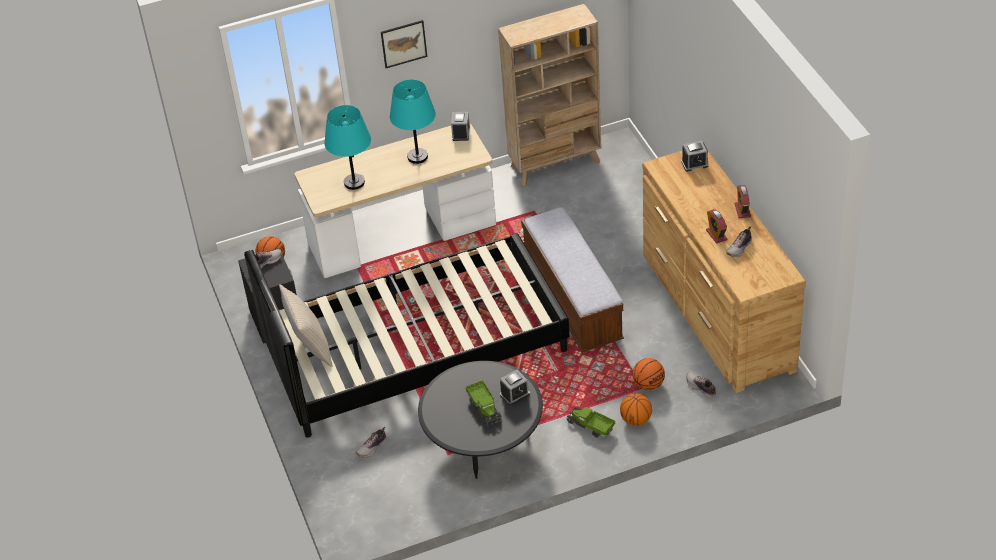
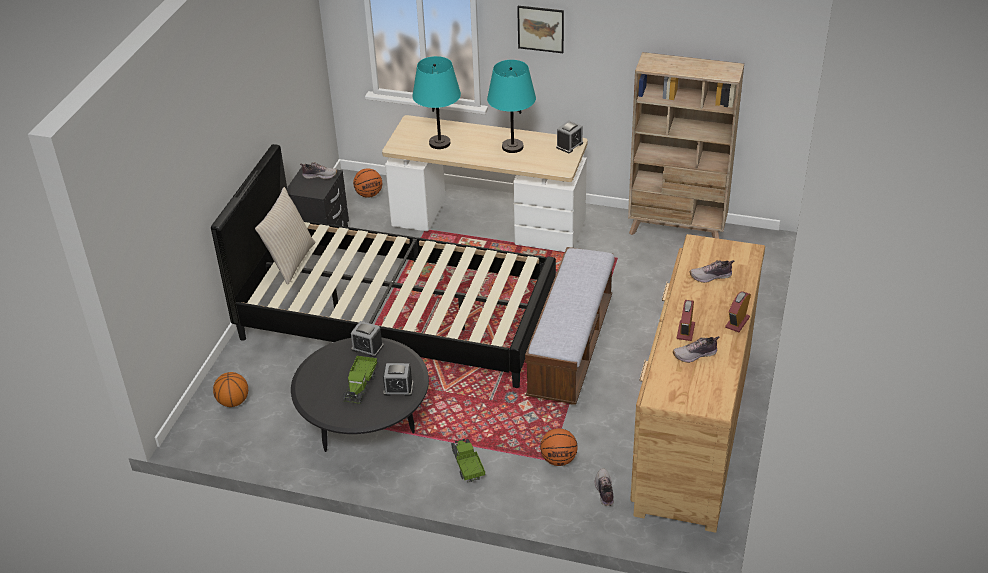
camera: 35 degrees right, 5 degrees down
shoe [356,427,387,458] -> shoe moved to [690,260,734,283]
basketball [620,393,652,426] -> basketball moved to [213,372,248,407]
alarm clock [681,141,709,172] -> alarm clock moved to [351,321,384,357]

